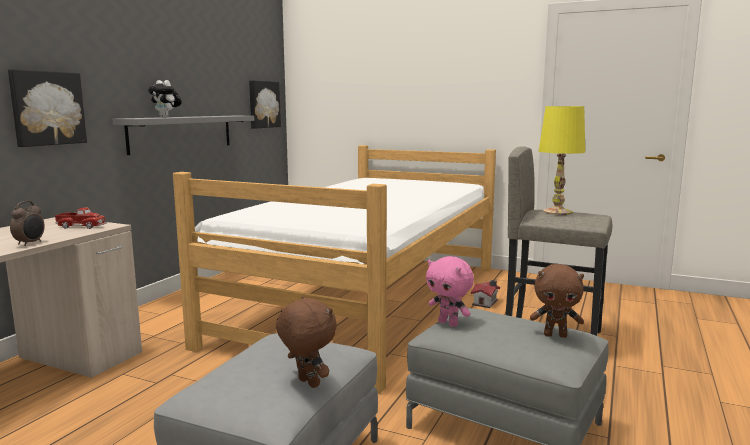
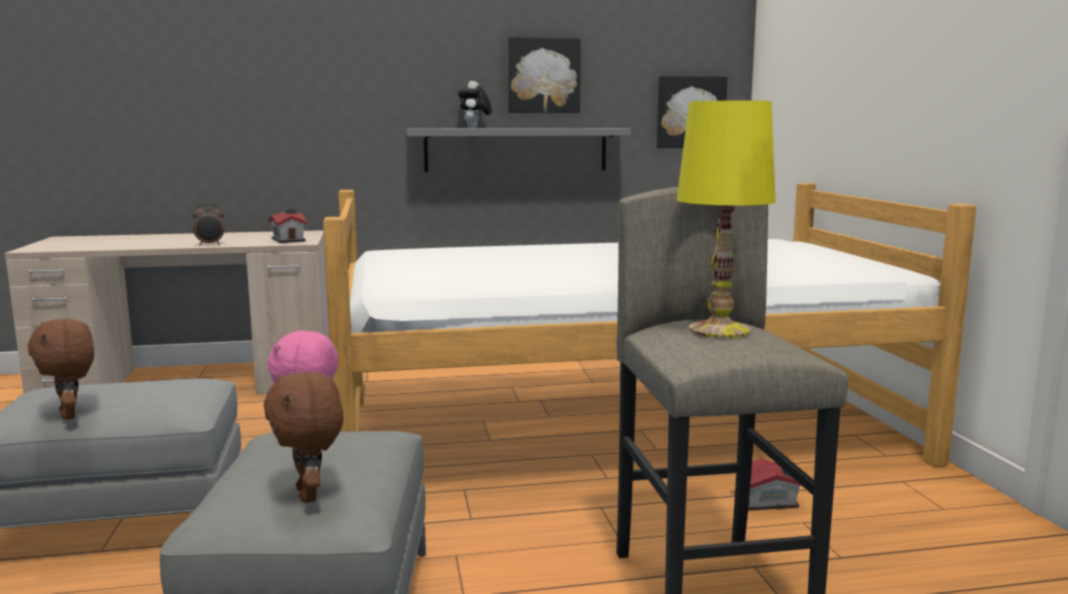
camera: 55 degrees right, 0 degrees up
picture [8,69,87,147] -> picture moved to [508,37,581,113]
toy truck [55,207,107,229] -> toy house [268,208,307,243]
brown plush toy [276,296,337,388] -> brown plush toy turned 135 degrees clockwise [28,319,94,420]

